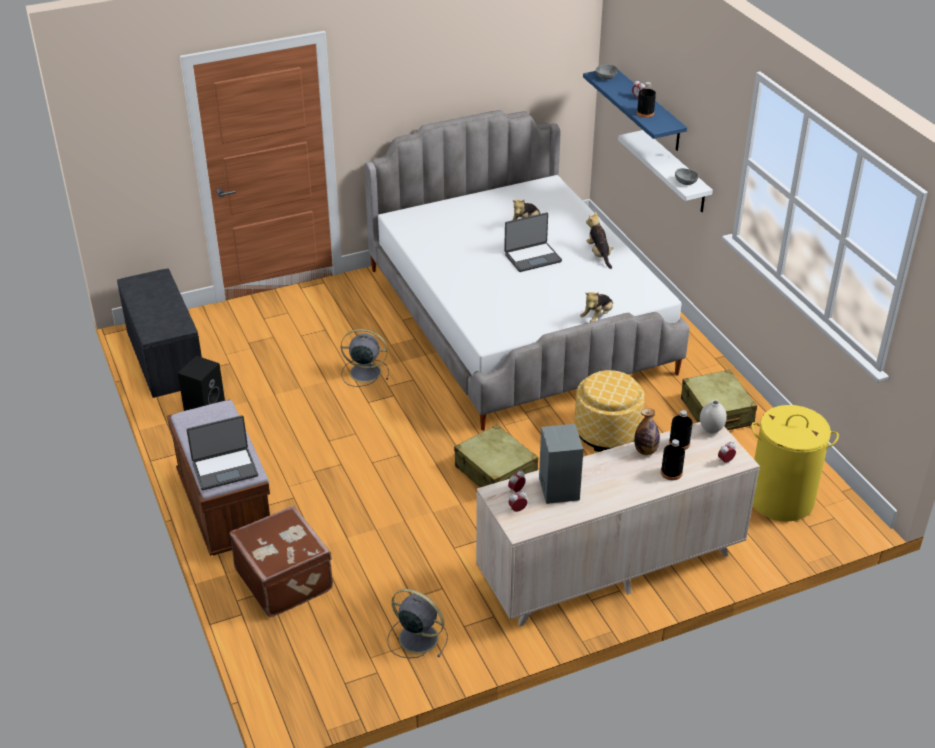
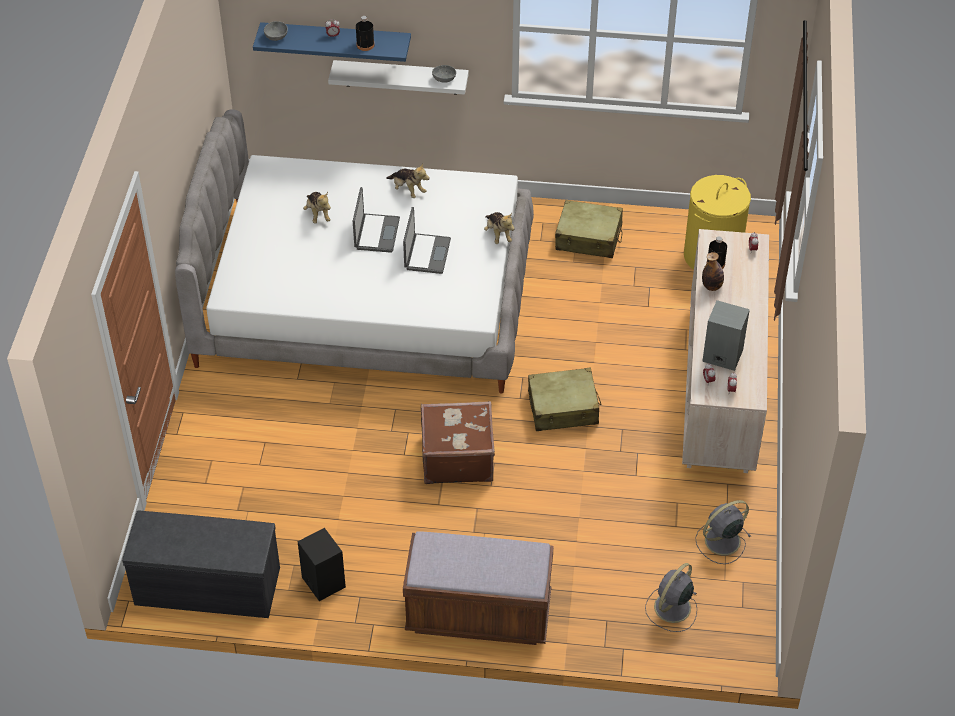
camera: 60 degrees left, 10 degrees up
laptop [187,415,258,490] -> laptop moved to [403,207,451,274]
brown suitcase [230,505,333,617] -> brown suitcase moved to [421,401,495,484]
grey fan [341,329,389,387] -> grey fan moved to [645,563,697,632]
ottoman [575,370,645,452] -> none
plush toy [586,212,613,269] -> plush toy turned 150 degrees counterclockwise [386,164,430,198]
black bottle [661,439,685,480] -> none
white vase [700,400,727,434] -> none

